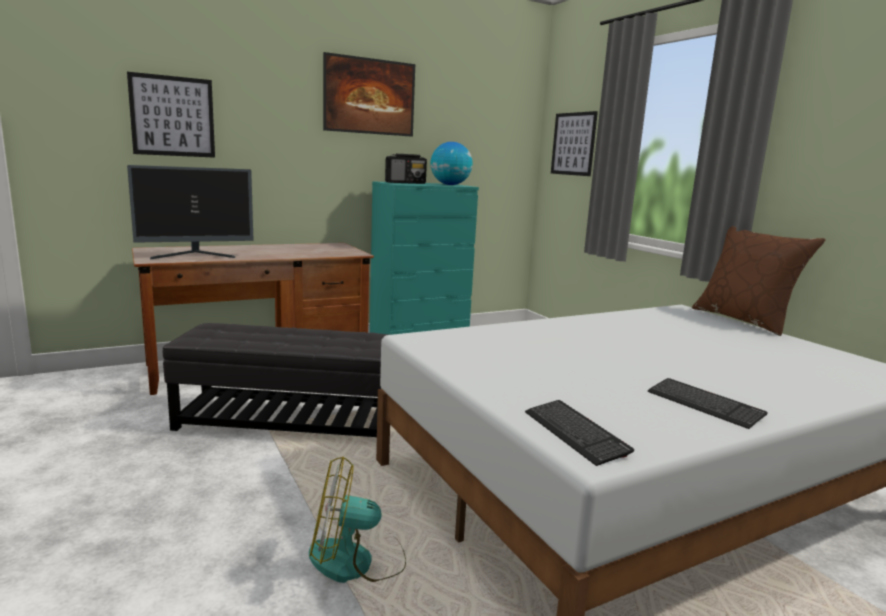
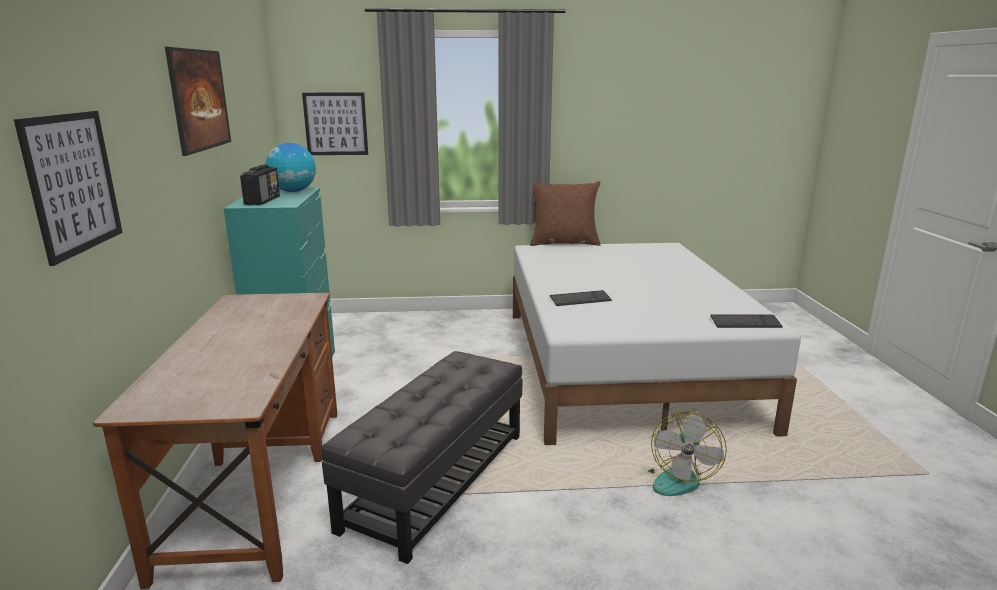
camera: 65 degrees left, 5 degrees up
monitor [127,165,253,259] -> none
keyboard [648,378,768,429] -> keyboard moved to [550,290,612,306]

